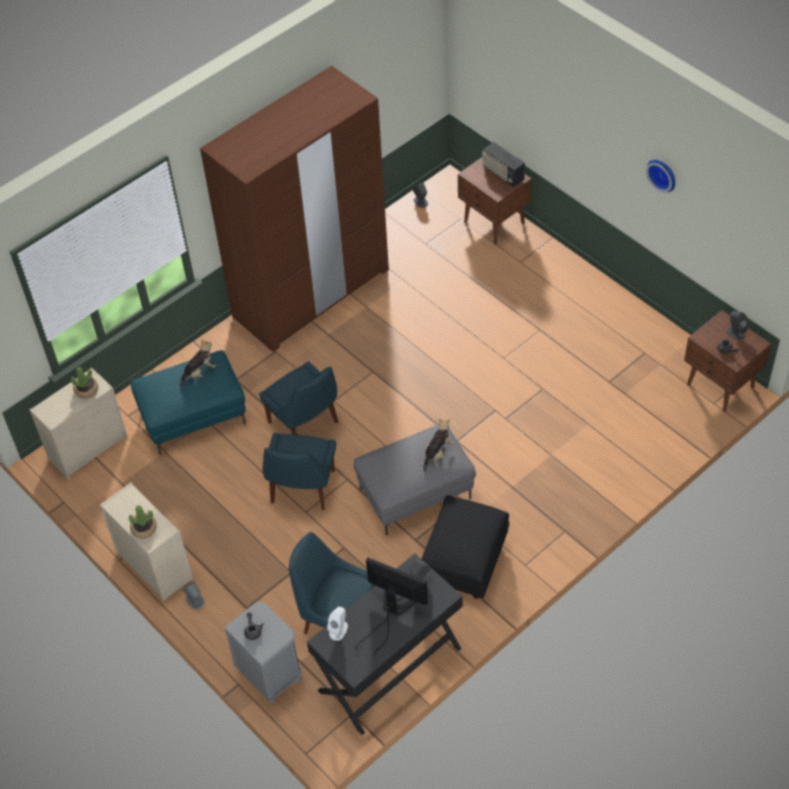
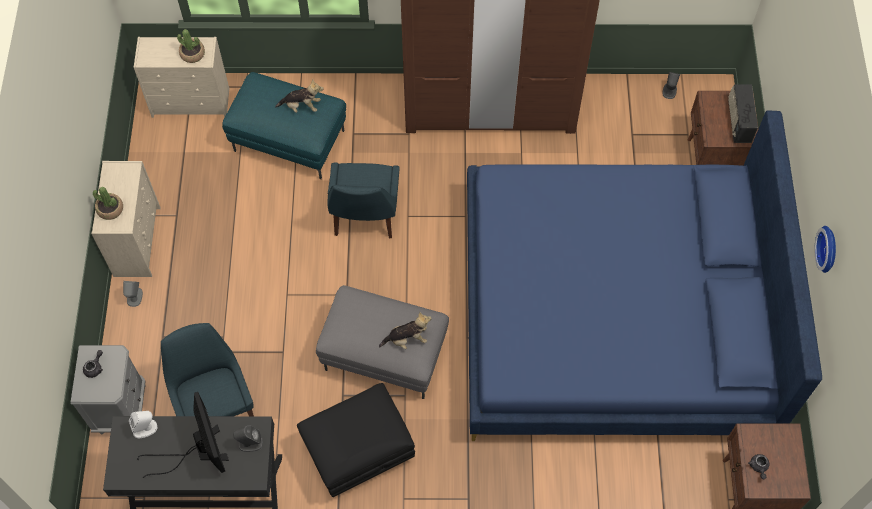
camera: 40 degrees right, 10 degrees up
blue chair [263,433,336,510] -> none
grey speaker [727,311,748,340] -> none
none -> blue bed [467,110,822,441]

